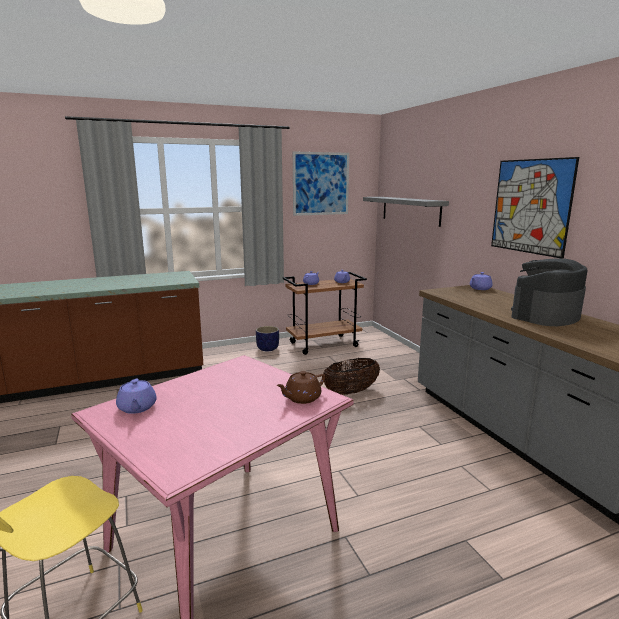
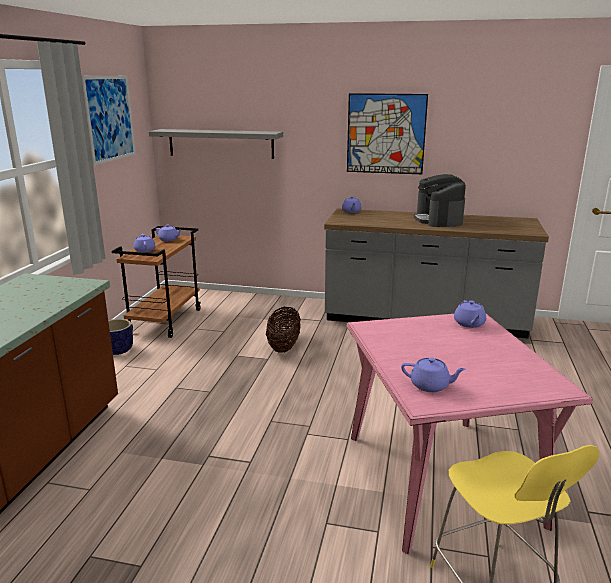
camera: 55 degrees left, 5 degrees up
brown teapot [276,371,325,404] -> purple teapot [454,300,486,328]

